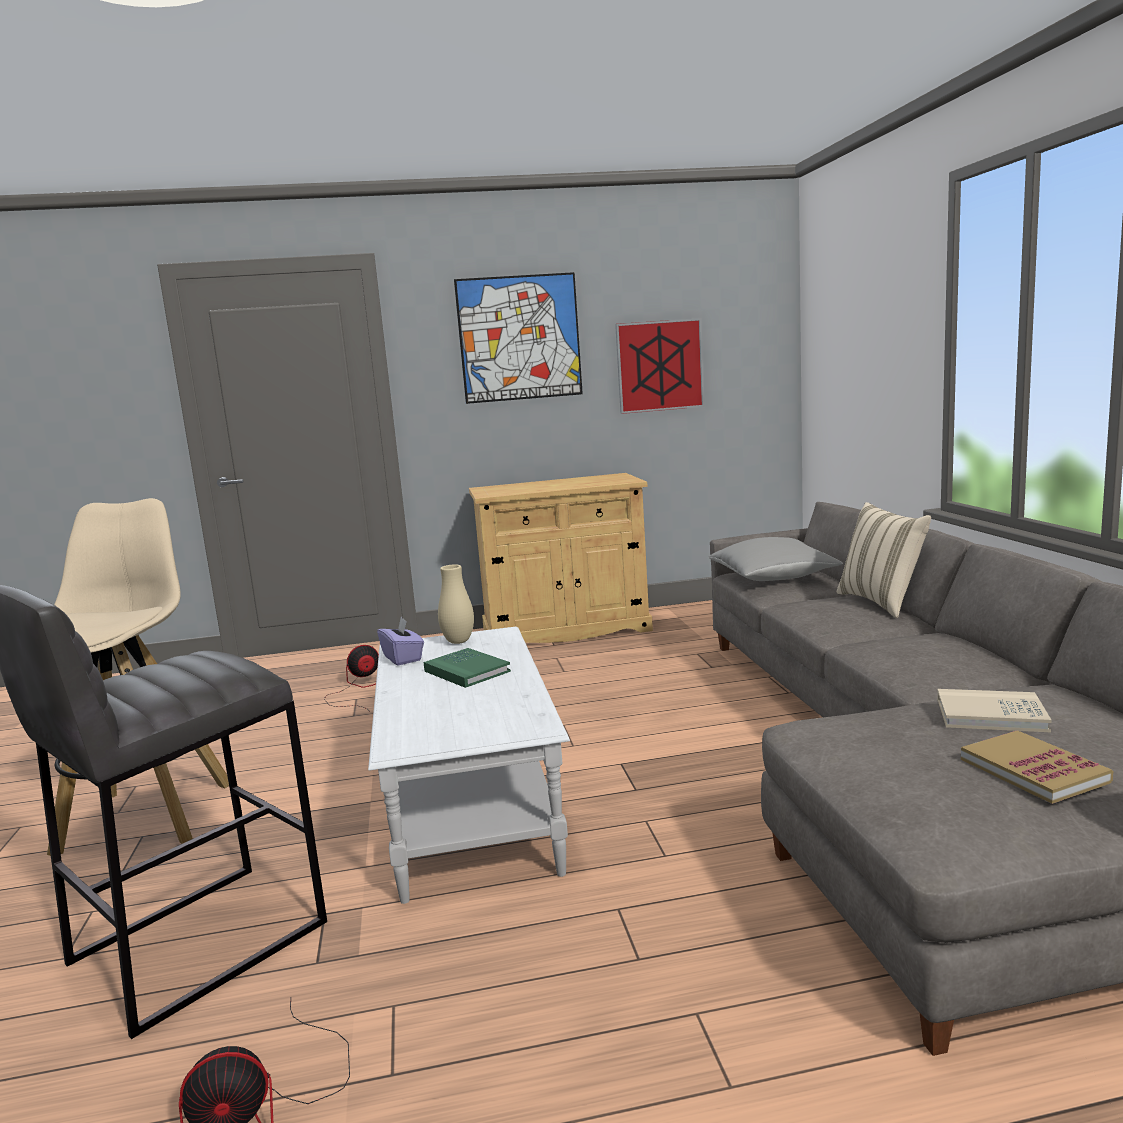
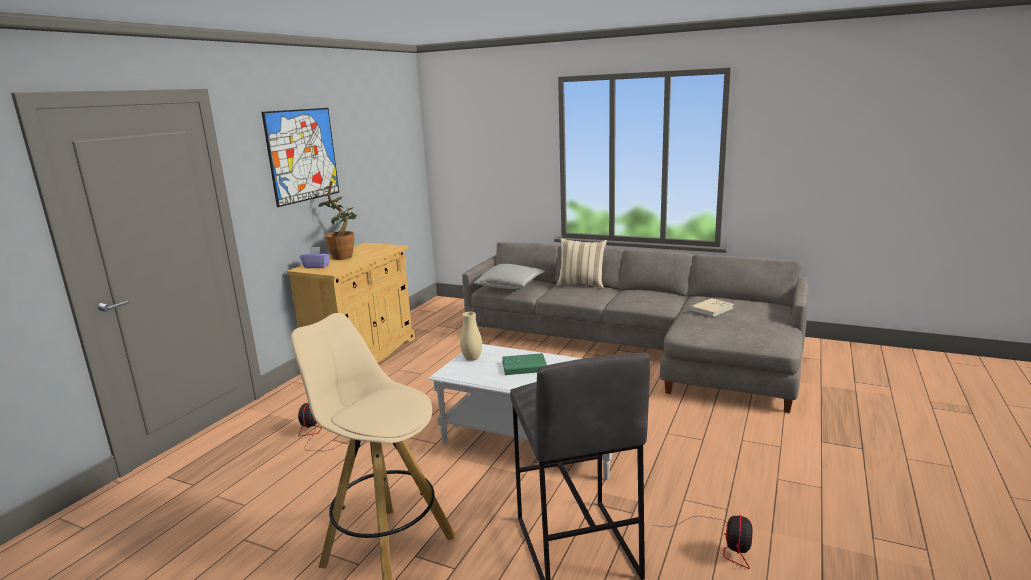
camera: 55 degrees left, 5 degrees up
purple tissue box [377,617,424,666] -> purple tissue box moved to [300,247,330,268]
picture [615,318,705,414] -> none
book [961,730,1113,804] -> none
none -> potted plant [318,181,357,260]

